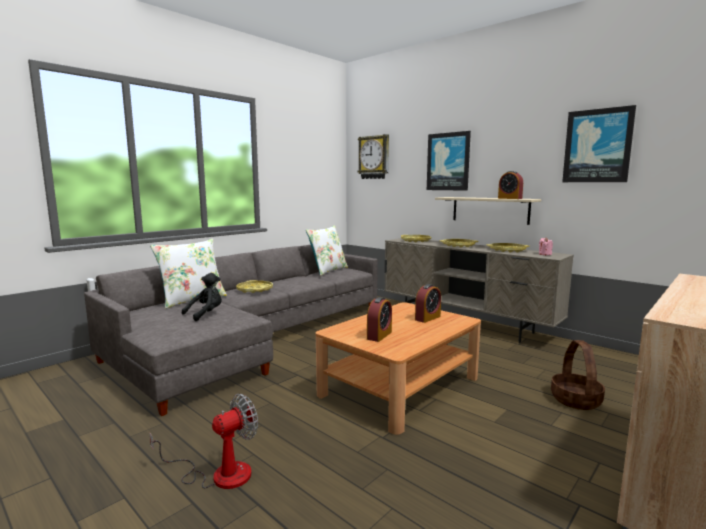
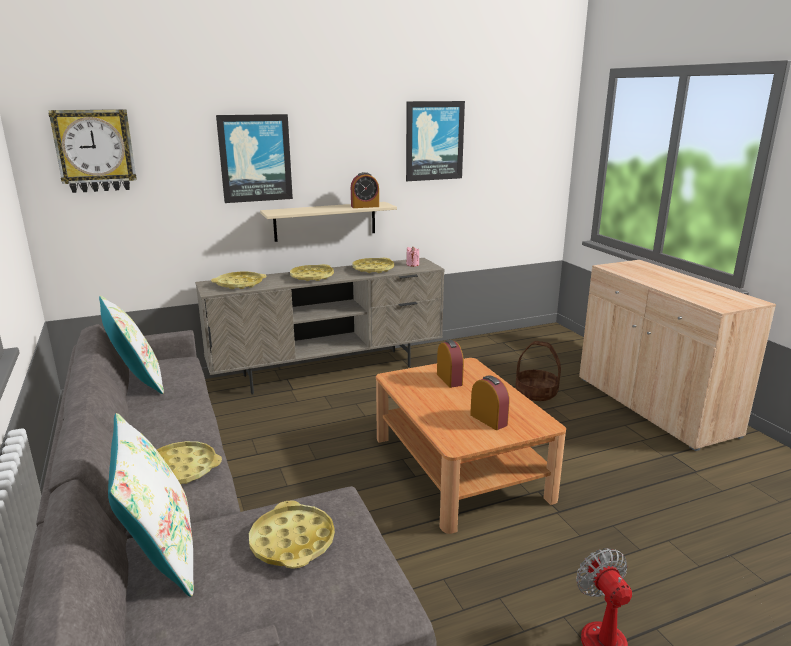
camera: 65 degrees left, 10 degrees up
black plush toy [182,273,222,321] -> yellow tray [249,500,335,569]

